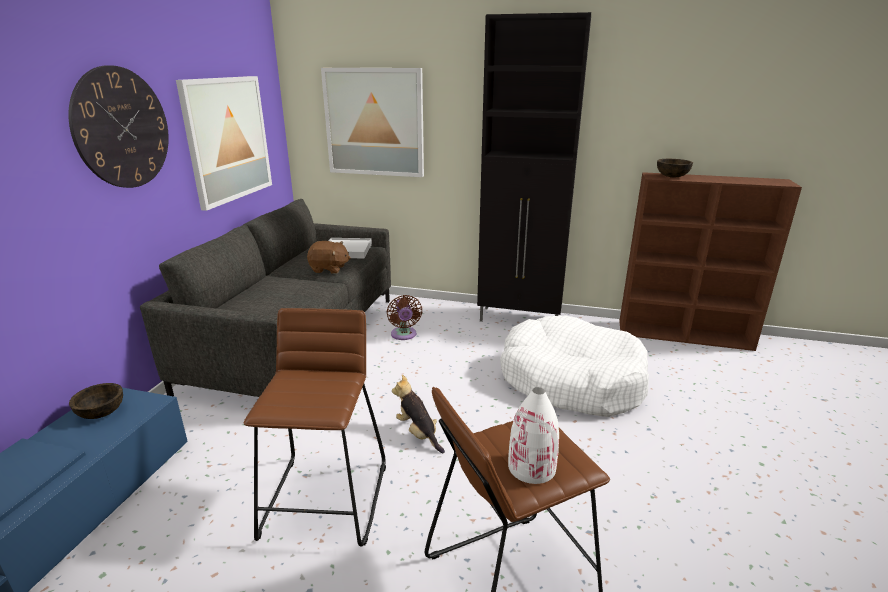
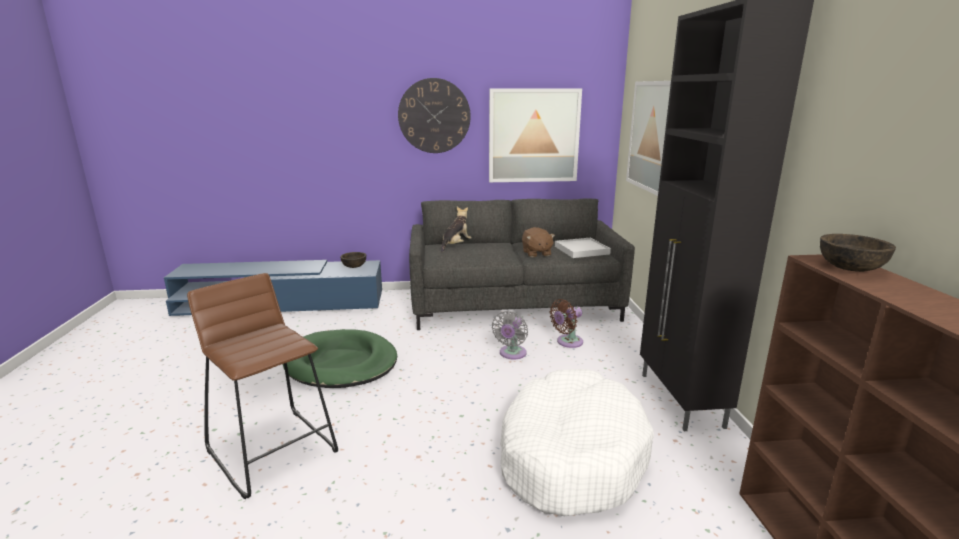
camera: 70 degrees right, 5 degrees down
brown stool [244,308,386,547] -> green dog bed [283,329,397,388]
plush toy [392,375,445,453] -> plush toy moved to [441,207,472,252]
white vase [508,387,559,484] -> none
none -> grey fan [492,311,528,360]

